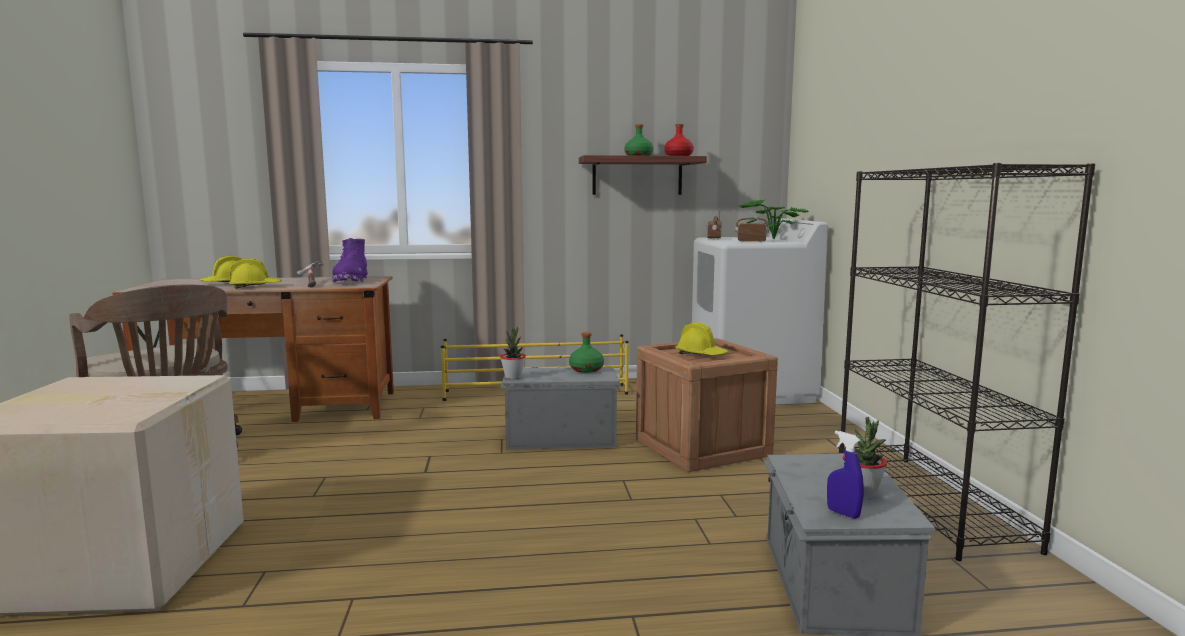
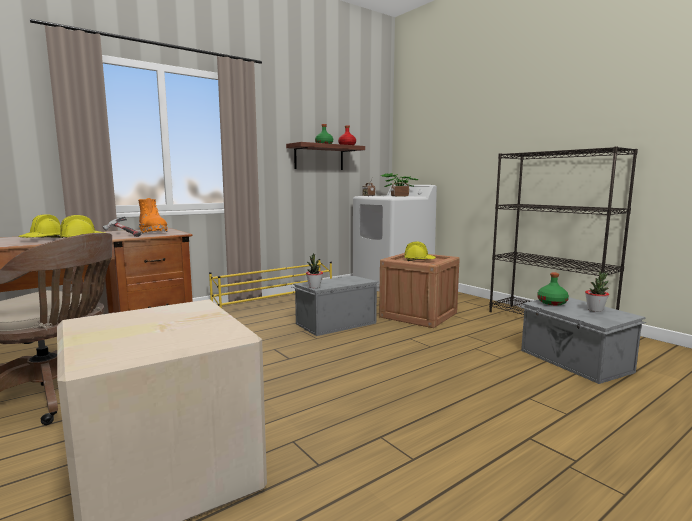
camera: 30 degrees left, 0 degrees up
purple boot [332,238,367,283] -> orange boot [138,198,168,233]
green bottle [569,332,604,373] -> green bottle moved to [537,272,569,306]
blue spray bottle [827,431,864,519] -> none

